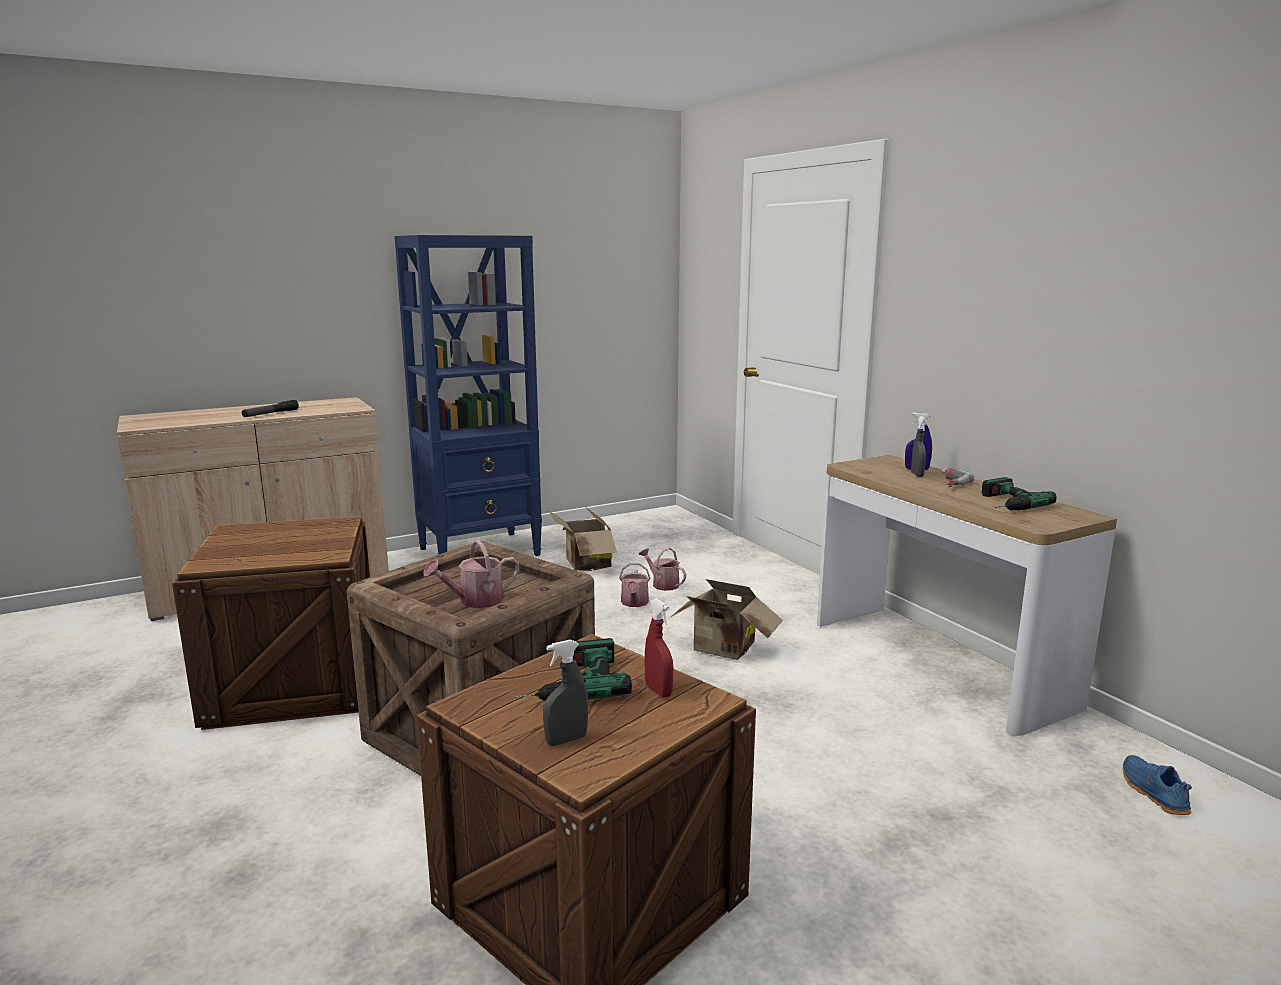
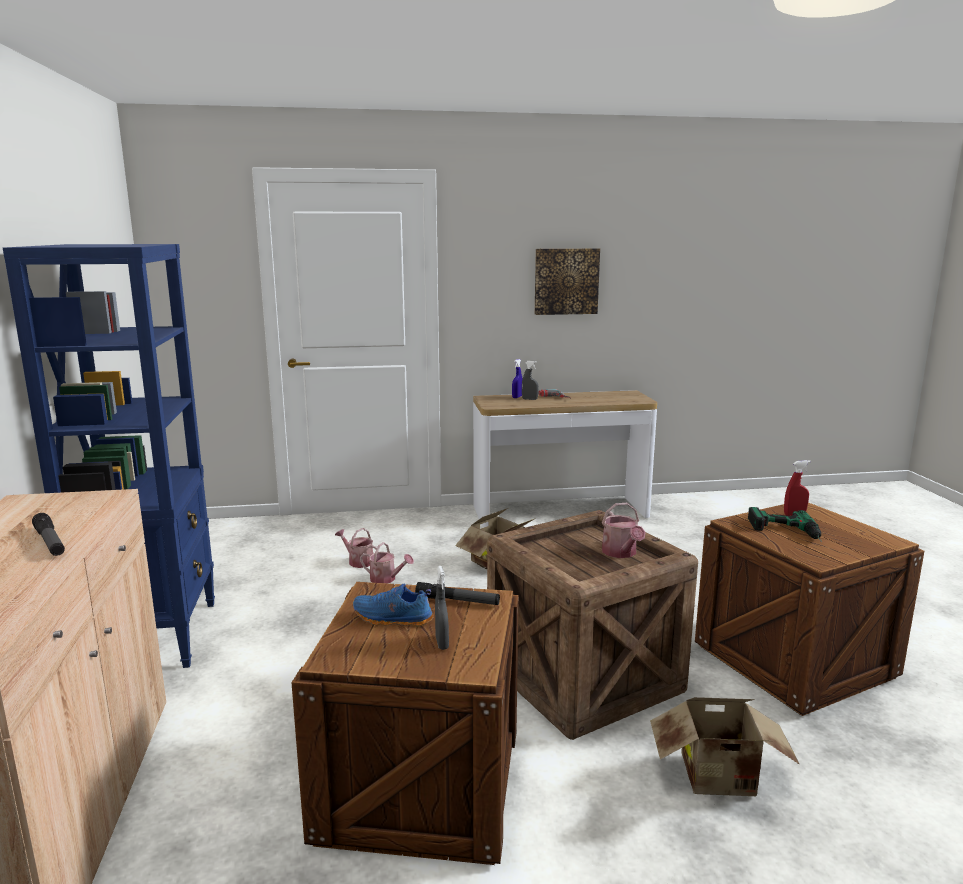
camera: 70 degrees left, 0 degrees up
grey spray bottle [543,639,588,746] -> grey spray bottle moved to [435,566,449,650]
cardboard box [548,507,617,571] -> cardboard box moved to [650,697,800,796]
watering can [639,548,686,591] -> watering can turned 60 degrees clockwise [335,528,379,568]
power drill [982,477,1057,510] -> none
blue shoe [1122,755,1192,815] -> blue shoe moved to [353,584,434,627]
none -> flashlight [415,582,500,605]
none -> picture [535,248,600,315]

